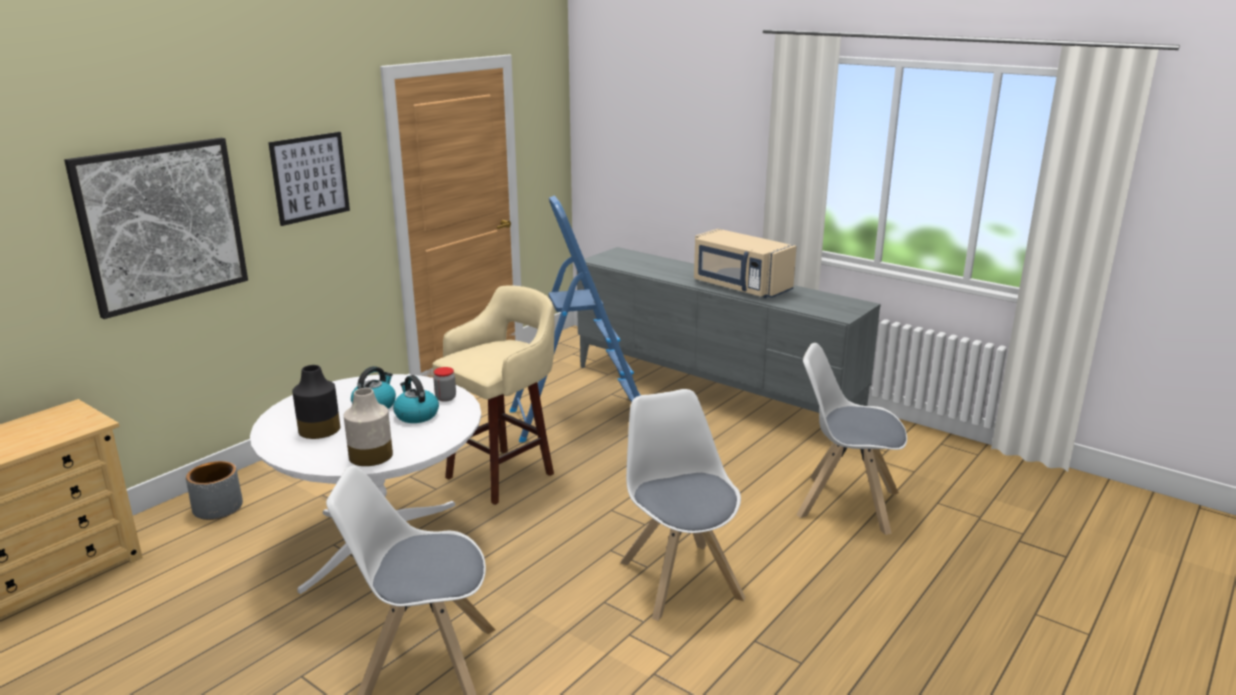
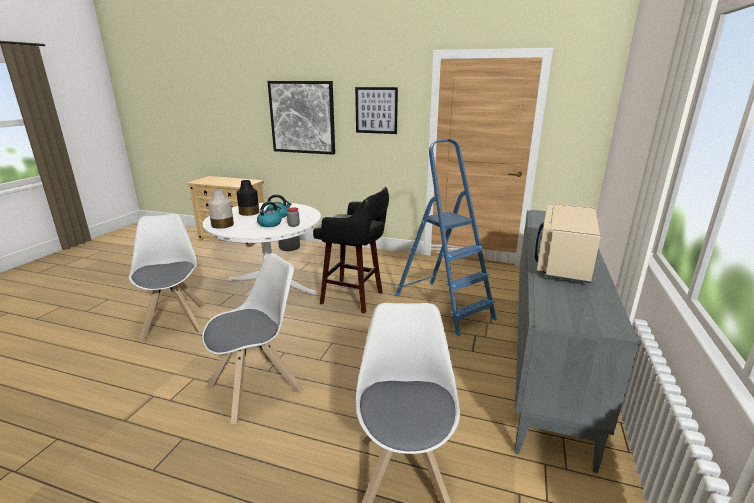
camera: 70 degrees right, 0 degrees up
beige stool [432,285,554,505] -> black stool [313,187,389,313]

